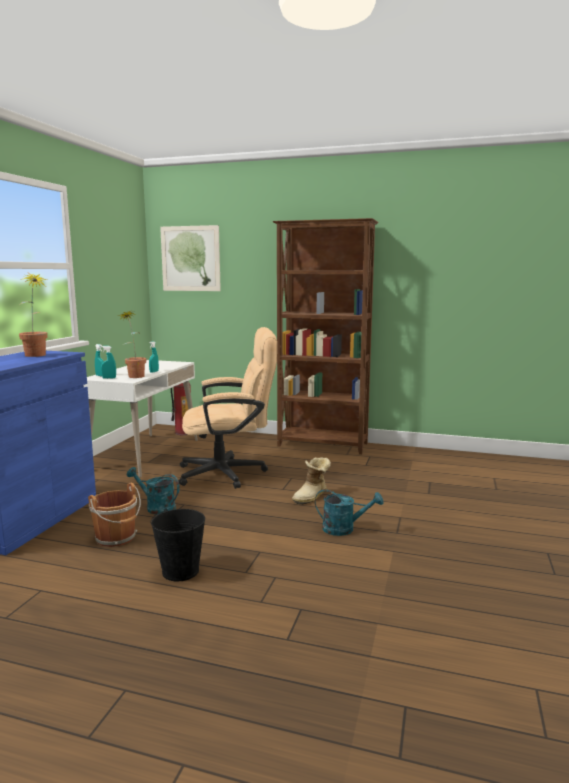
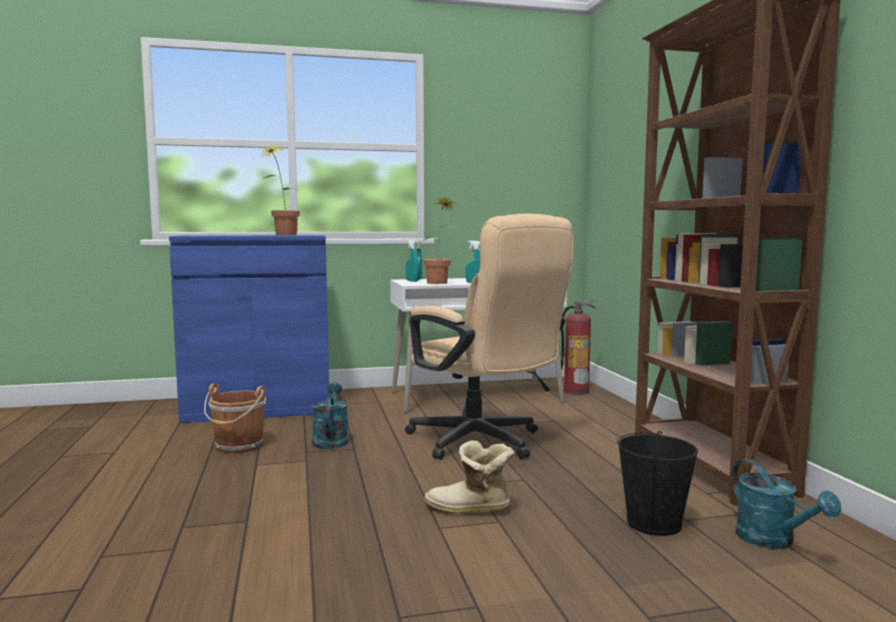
camera: 60 degrees right, 5 degrees down
black bucket [150,508,205,581] -> black bucket moved to [617,431,698,536]
picture [160,225,221,291] -> none
turquoise watering can [315,489,384,536] -> turquoise watering can moved to [732,459,841,549]

